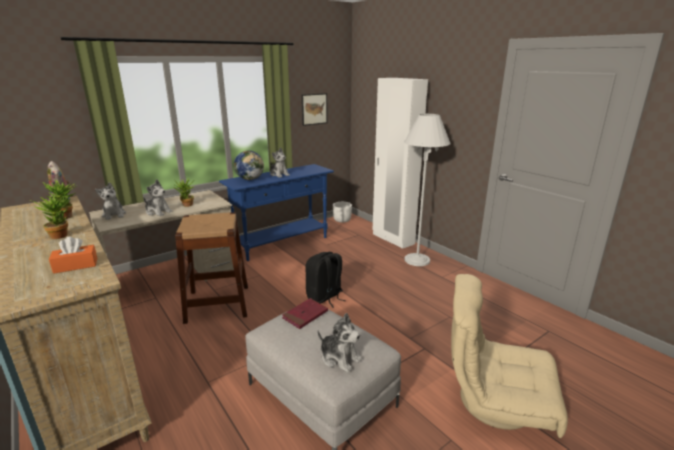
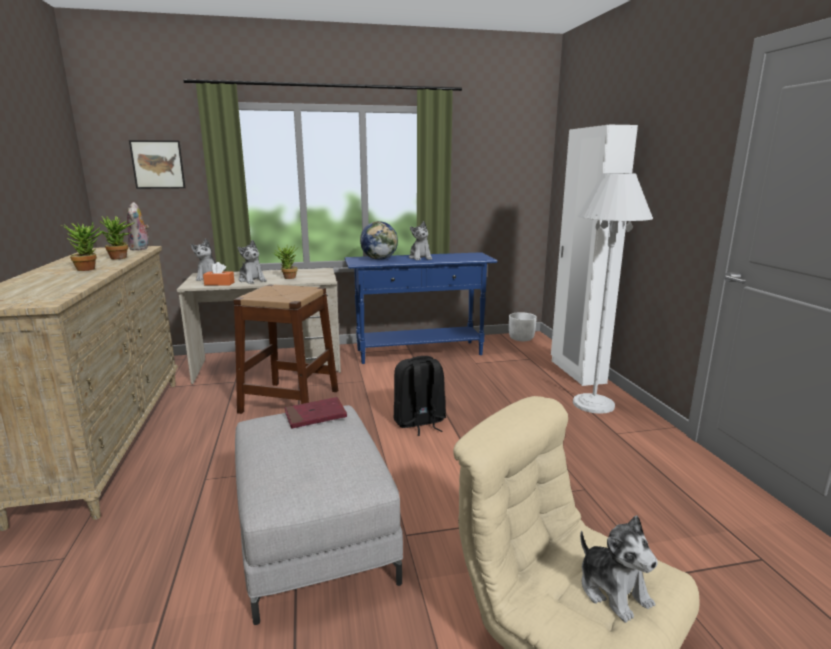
camera: 25 degrees right, 5 degrees down
orange tissue box [49,236,97,274] -> orange tissue box moved to [203,262,234,285]
picture [302,93,328,126] -> picture moved to [129,140,185,189]
plush toy [317,313,362,373] -> plush toy moved to [580,515,658,623]

